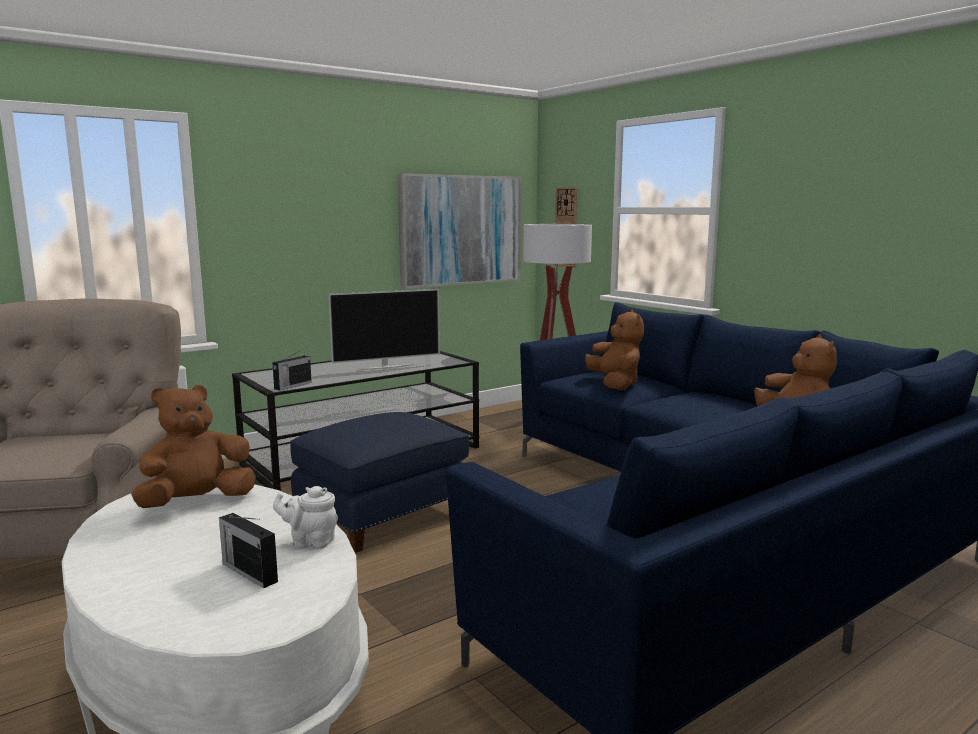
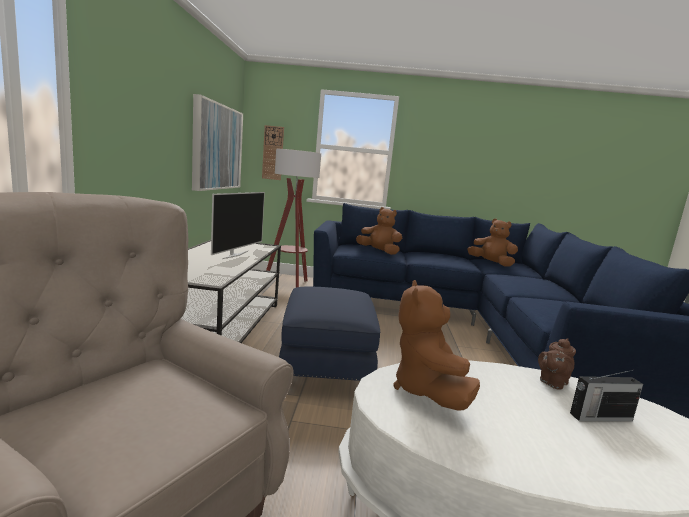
camera: 50 degrees left, 0 degrees up
radio [272,349,312,390] -> none
white teapot [273,486,338,549] -> brown teapot [538,338,576,390]

